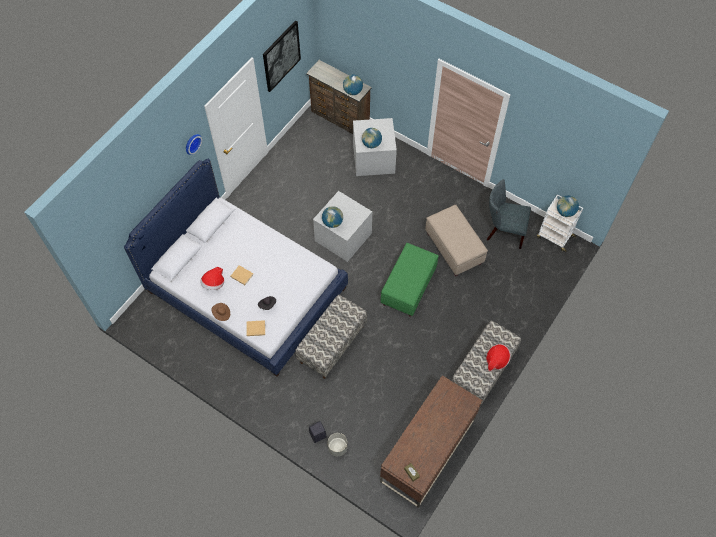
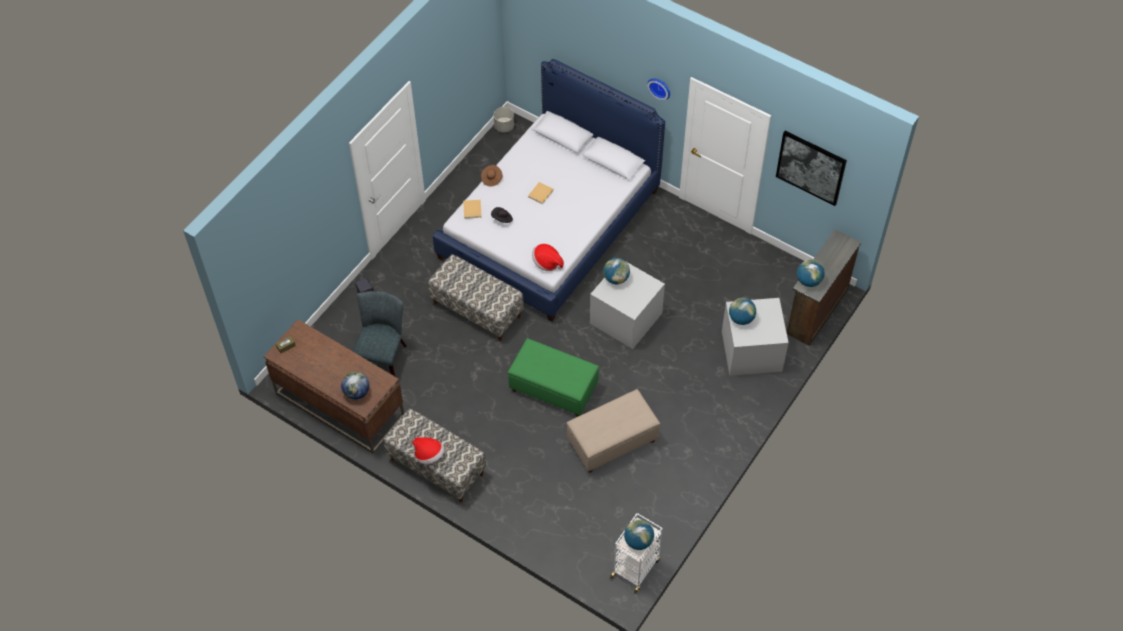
camera: 90 degrees right, 5 degrees down
hat [200,267,224,290] -> hat moved to [532,244,564,271]
grey planter [328,433,347,456] -> grey planter moved to [494,107,514,133]
grey chair [487,179,531,249] -> grey chair moved to [353,291,406,376]
none -> globe [341,371,369,400]

